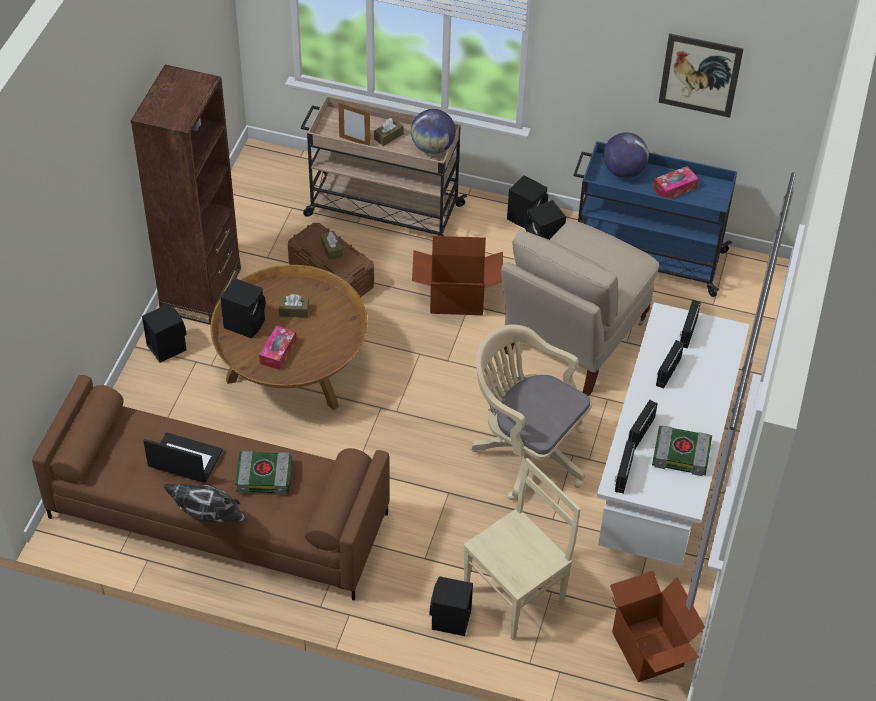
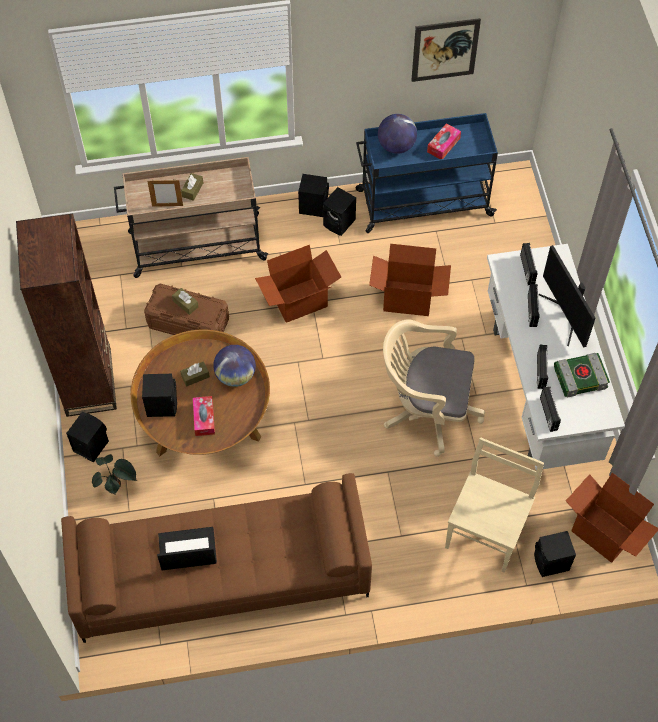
camera: 25 degrees left, 10 degrees up
pillow [163,484,248,523] -> none
book [235,451,292,495] -> none
globe [411,109,456,154] -> globe moved to [213,345,256,387]
black speaker [430,576,473,636] -> black speaker moved to [534,531,576,577]
beige chair [501,221,659,396] -> cardboard box [369,244,451,316]
none -> potted plant [92,454,137,495]
none -> monitor [539,245,595,348]

